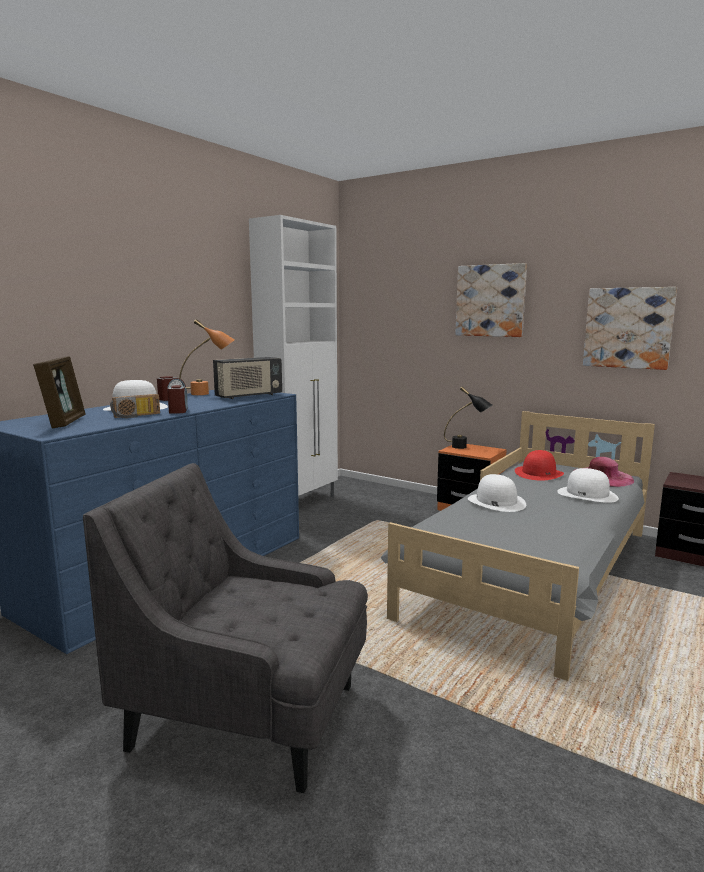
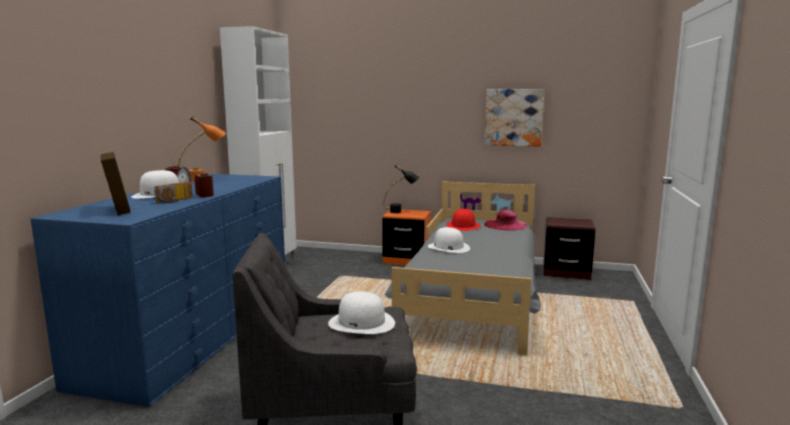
camera: 20 degrees left, 0 degrees up
radio [213,357,282,399] -> none
picture [455,263,527,337] -> none
white hat [557,468,619,503] -> white hat moved to [328,291,395,334]

